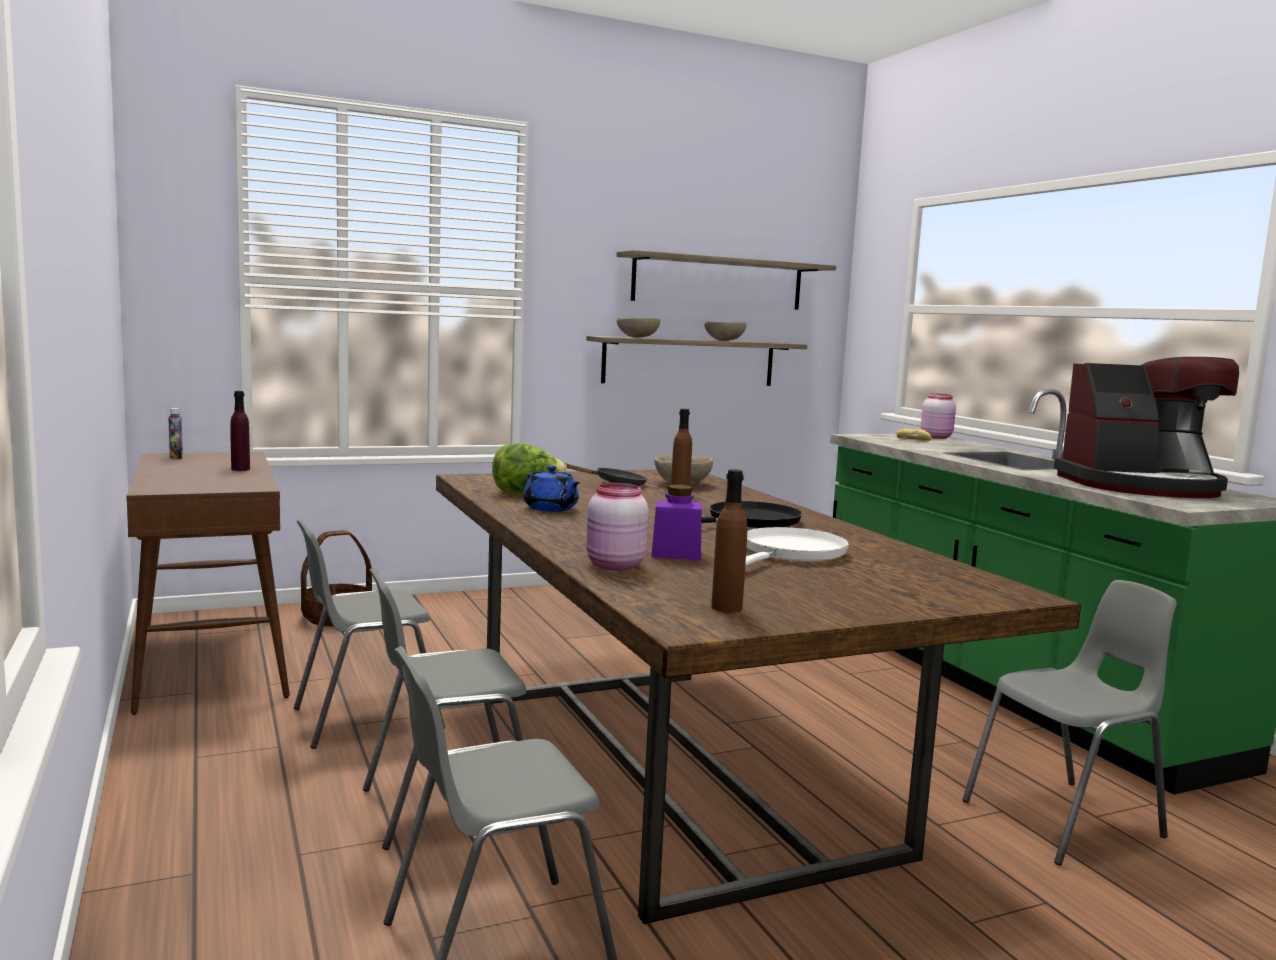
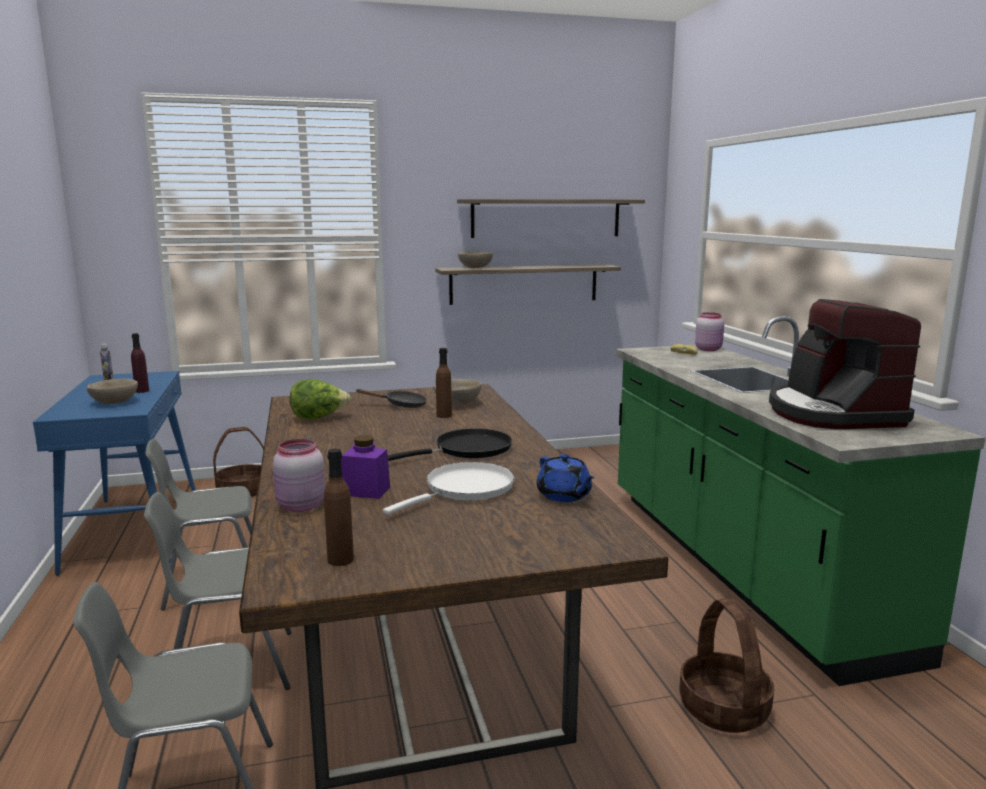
camera: 10 degrees right, 5 degrees up
brown console table [126,452,290,715] -> blue console table [33,371,196,575]
blue teapot [523,465,581,512] -> blue teapot moved to [536,454,595,502]
beige bowl [704,321,746,341] -> beige bowl moved to [87,379,138,404]
grey chair [962,580,1177,866] -> basket [679,598,774,733]
coffee machine [1054,357,1239,498] -> coffee machine turned 75 degrees clockwise [769,299,921,429]

